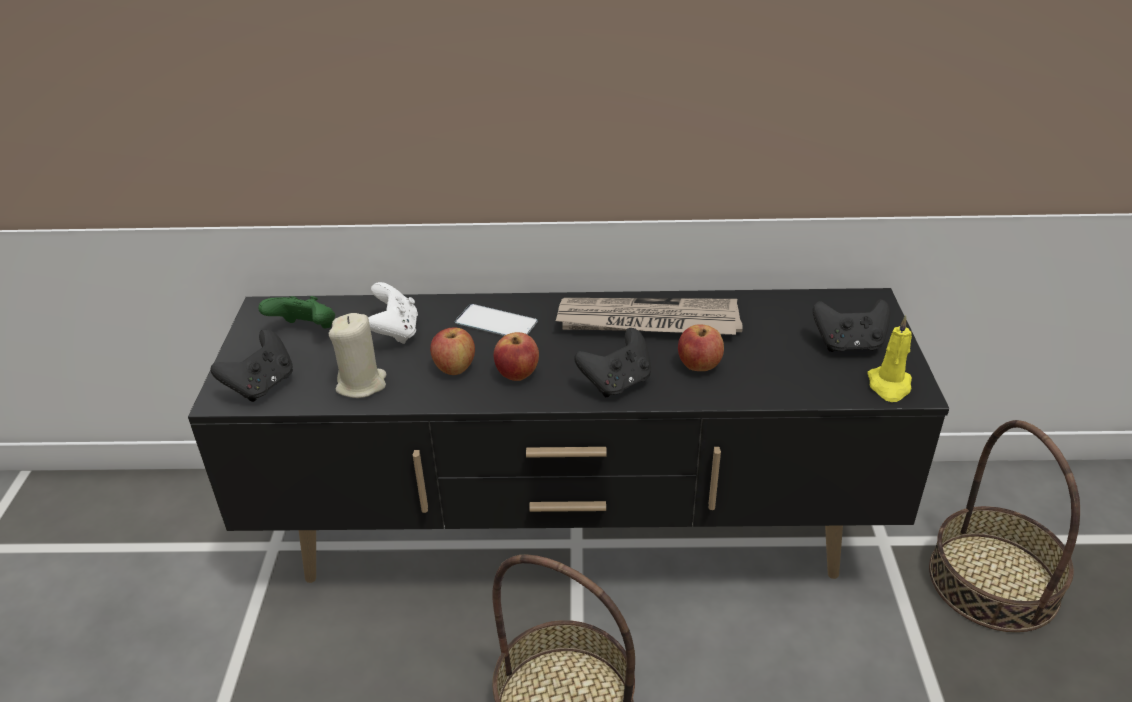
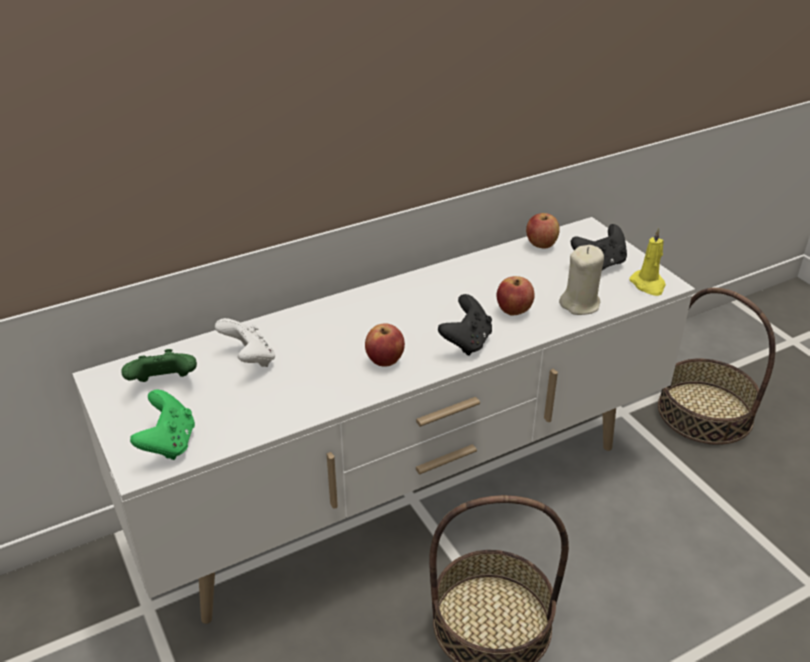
camera: 30 degrees left, 0 degrees up
black tv stand [188,288,949,583] -> white tv stand [72,217,695,624]
black game controller [210,329,293,402] -> green game controller [130,390,195,460]
beige candle [329,313,386,398] -> beige candle moved to [559,245,604,315]
apple [430,328,475,375] -> apple moved to [526,213,560,248]
phone [455,304,538,336] -> none
newspaper [555,298,743,335] -> none

